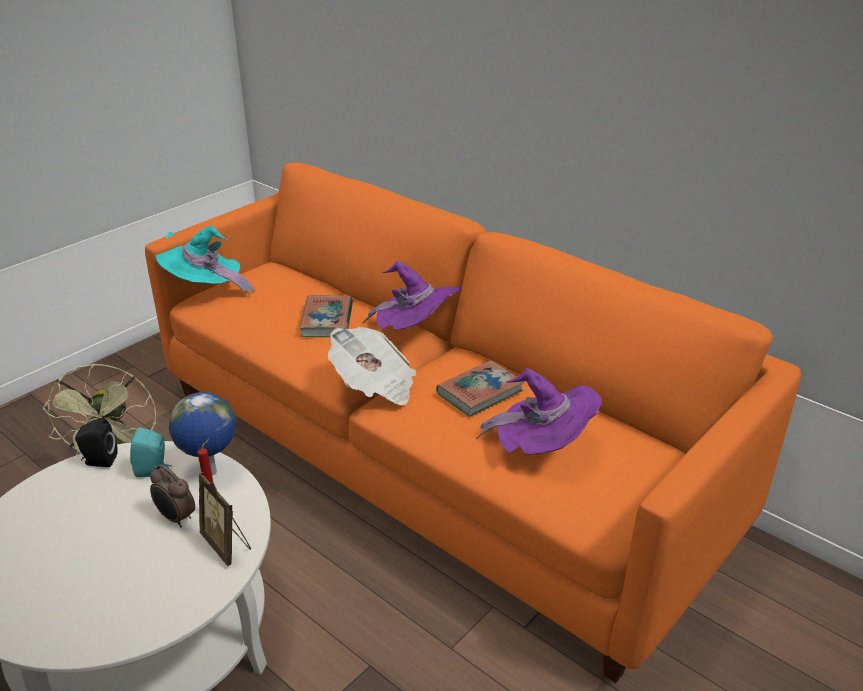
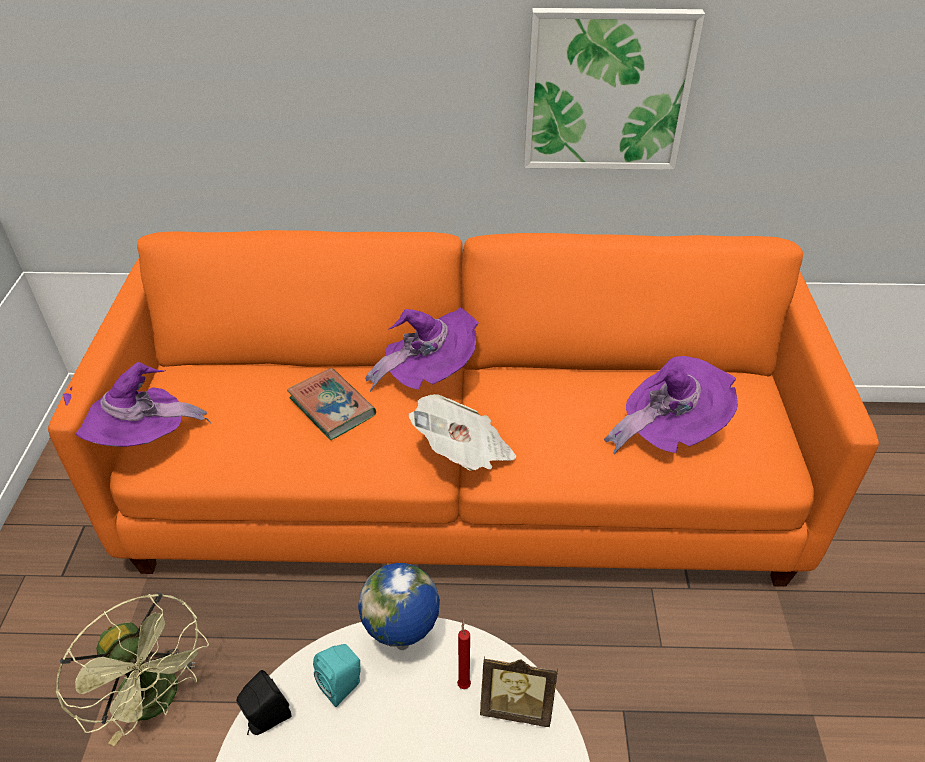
camera: 40 degrees left, 10 degrees up
alarm clock [150,464,195,527] -> none
turquoise hat [156,225,256,297] -> purple hat [63,362,211,447]
book [436,361,525,417] -> none
none -> picture [524,8,705,170]

